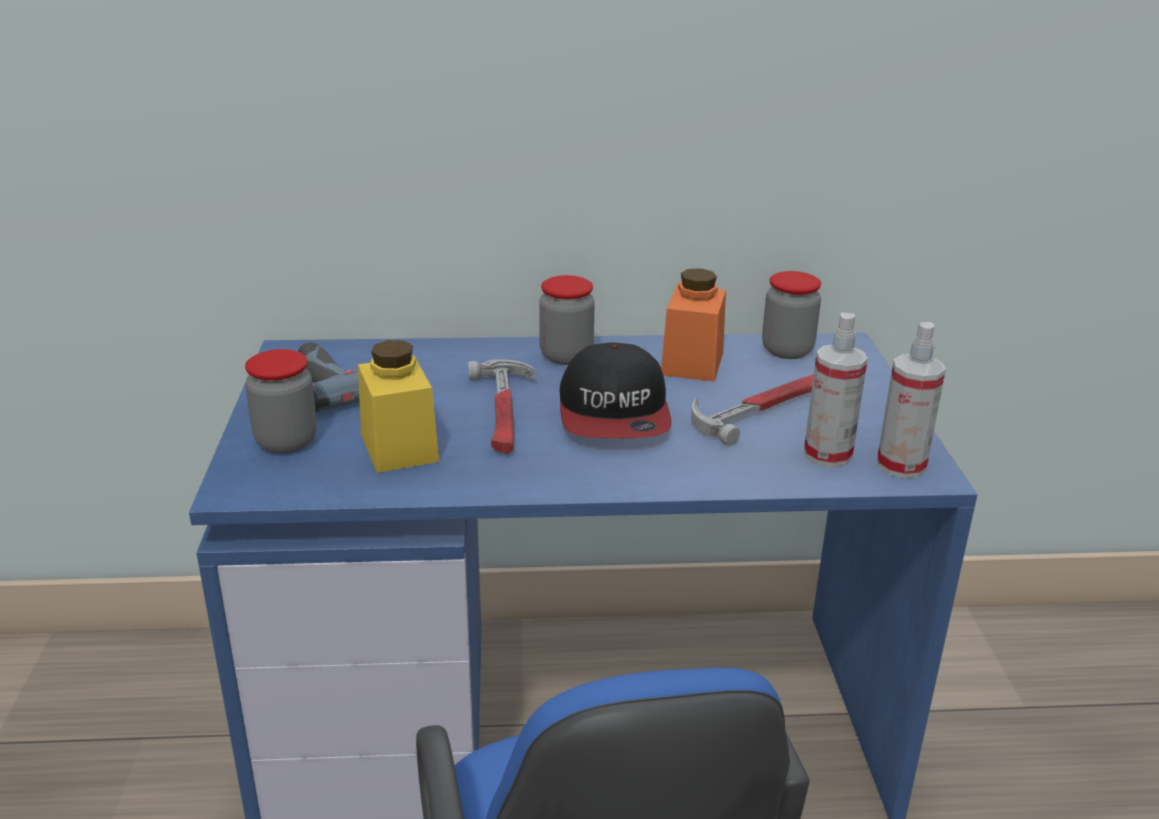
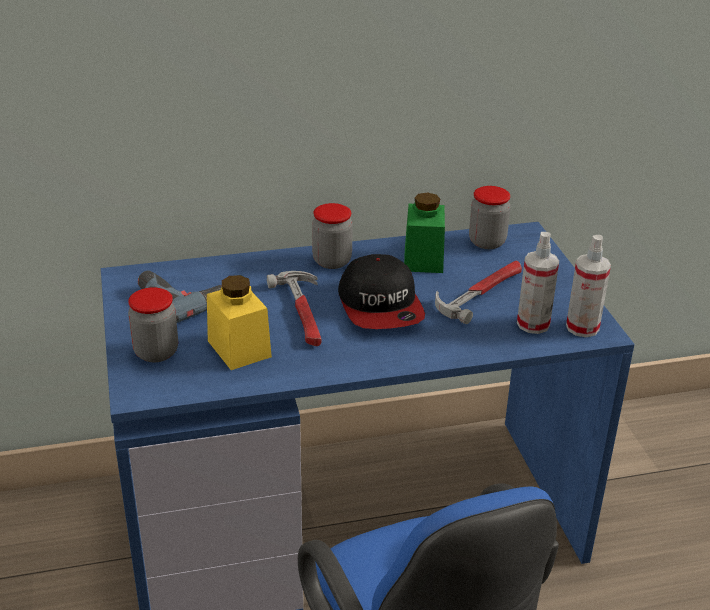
camera: 10 degrees left, 5 degrees up
orange jar [661,268,726,382] -> green jar [404,192,445,273]

